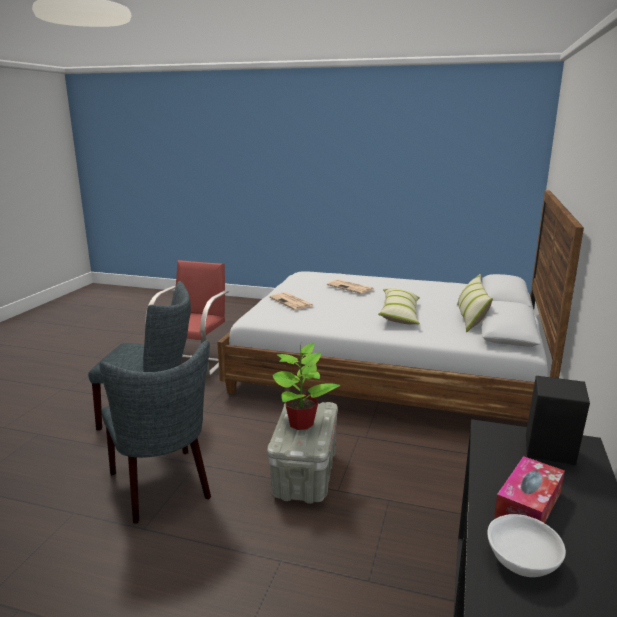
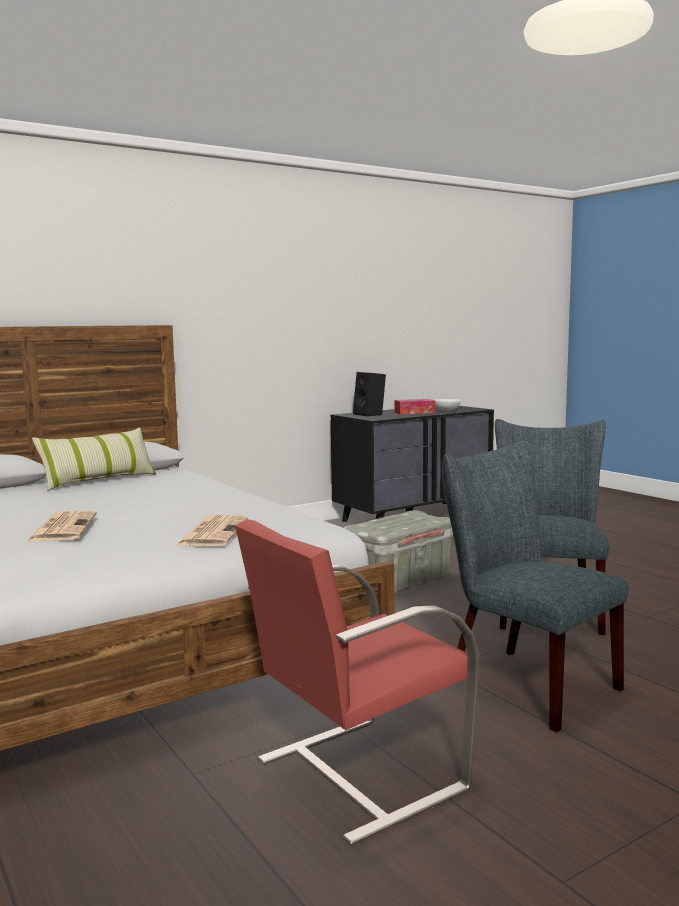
camera: 140 degrees left, 10 degrees down
potted plant [273,343,340,430] -> none
pillow [378,288,420,324] -> none

